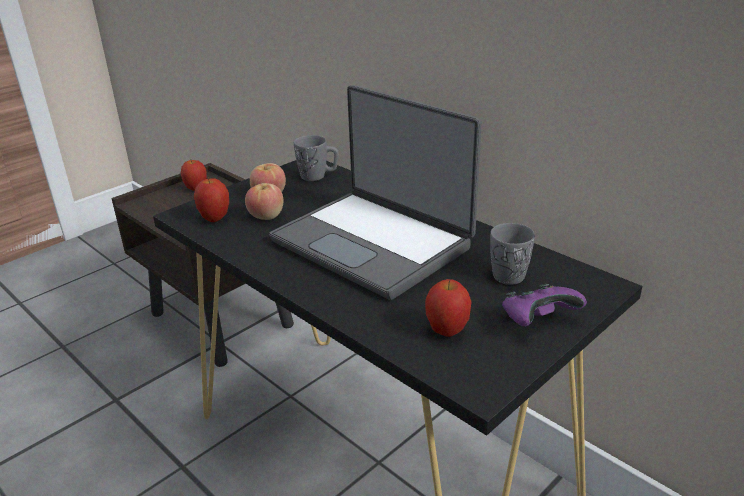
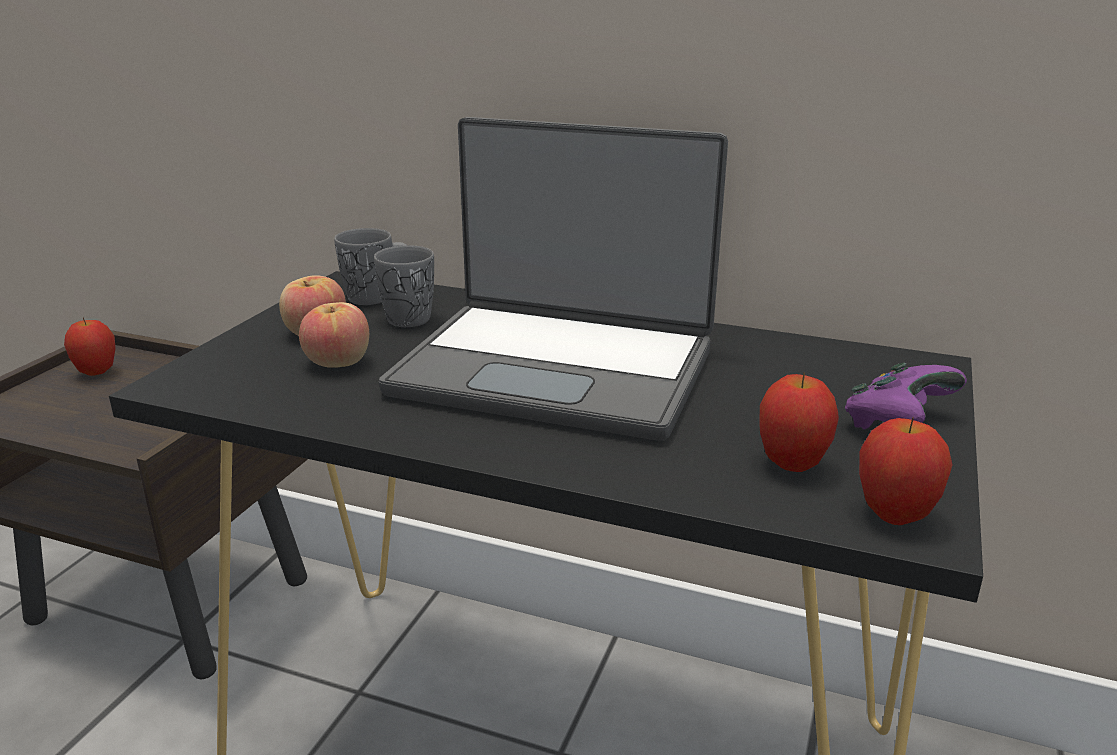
camera: 25 degrees left, 5 degrees down
apple [194,177,229,222] -> apple moved to [859,416,953,525]
grey mug [490,223,535,285] -> grey mug moved to [374,245,434,327]

